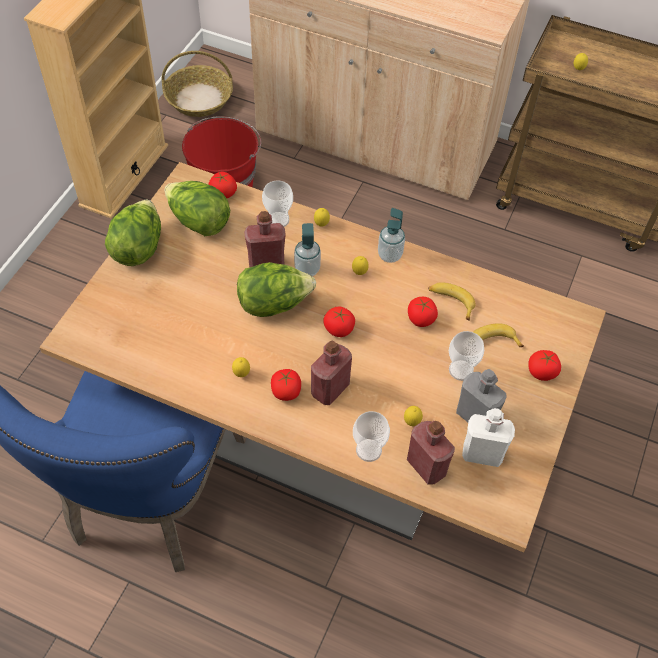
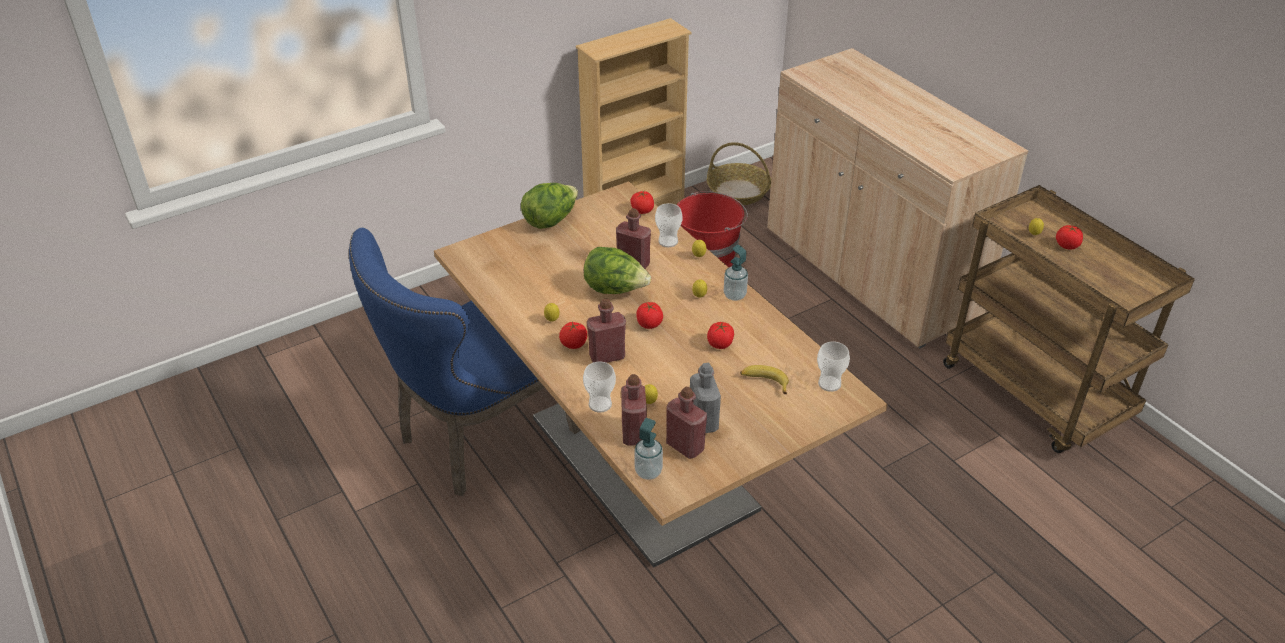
camera: 35 degrees right, 15 degrees down
lettuce [165,181,230,236] -> none
soap dispenser [294,223,321,276] -> soap dispenser moved to [634,418,663,480]
banana [428,282,475,321] -> none
cup [449,331,484,381] -> cup moved to [817,342,850,392]
white bottle [462,408,515,467] -> red bottle [666,387,707,459]
tomato [528,350,561,381] -> tomato moved to [1056,225,1083,249]

